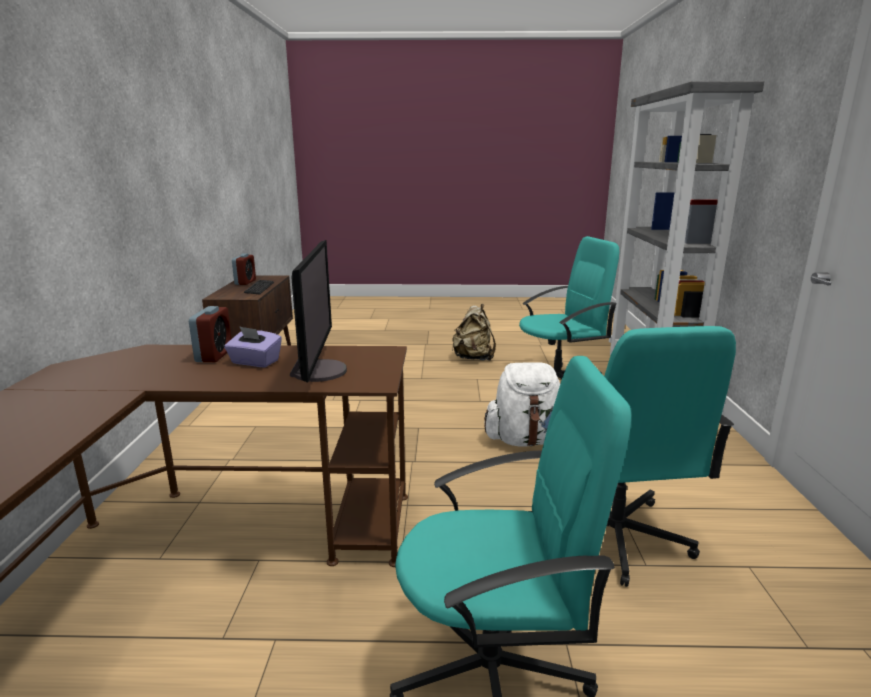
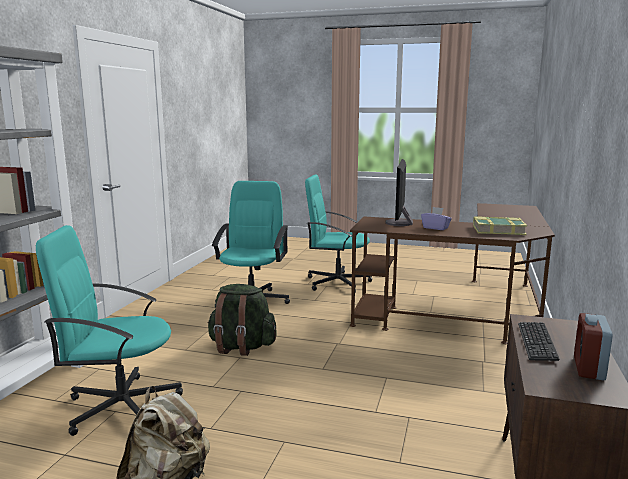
camera: 165 degrees left, 5 degrees down
alarm clock [189,306,232,362] -> none
white backpack [484,362,560,447] -> green backpack [208,284,277,356]
none -> book [473,216,527,235]

